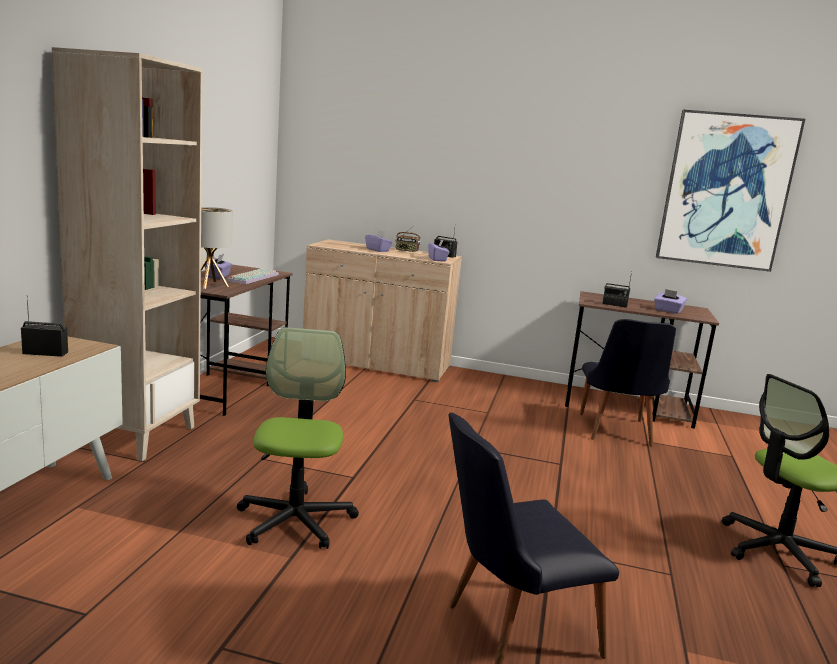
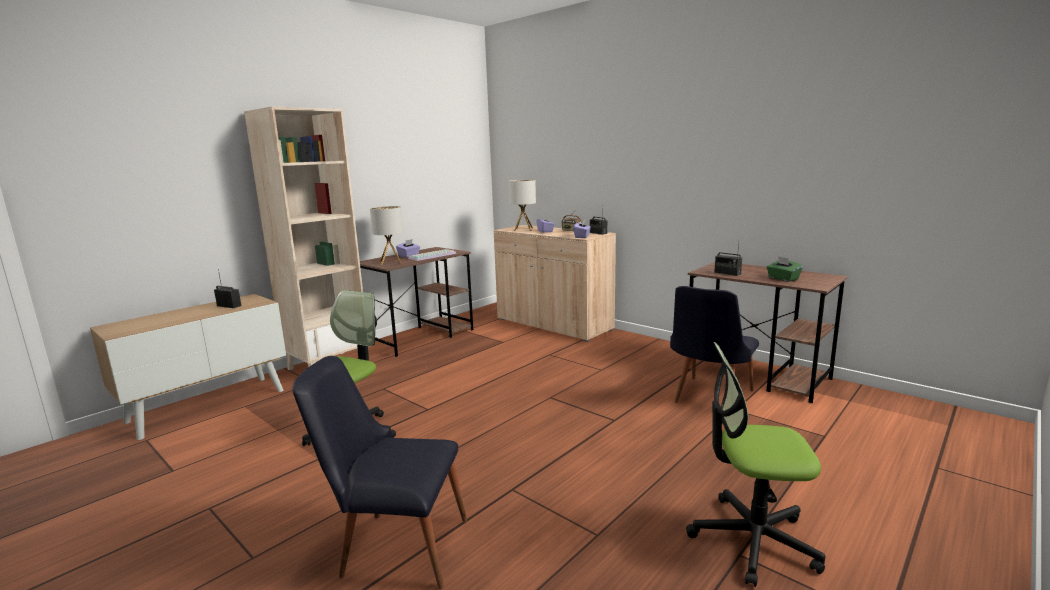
camera: 30 degrees right, 0 degrees up
purple tissue box [654,289,687,314] -> green tissue box [766,256,803,282]
picture [656,110,805,272] -> none
none -> table lamp [508,180,536,231]

